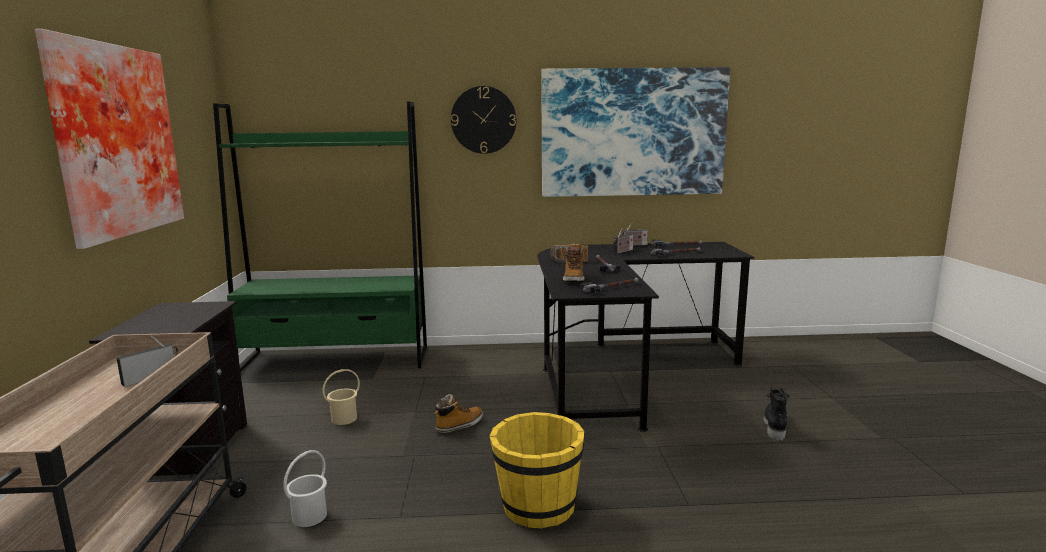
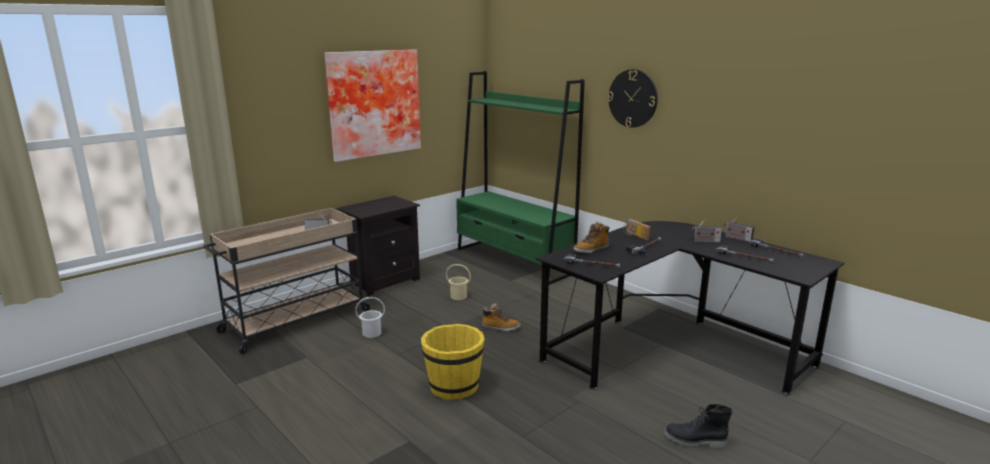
camera: 50 degrees right, 5 degrees up
picture [542,67,730,197] -> none
black boot [763,386,790,440] -> black boot turned 150 degrees counterclockwise [664,404,732,449]

